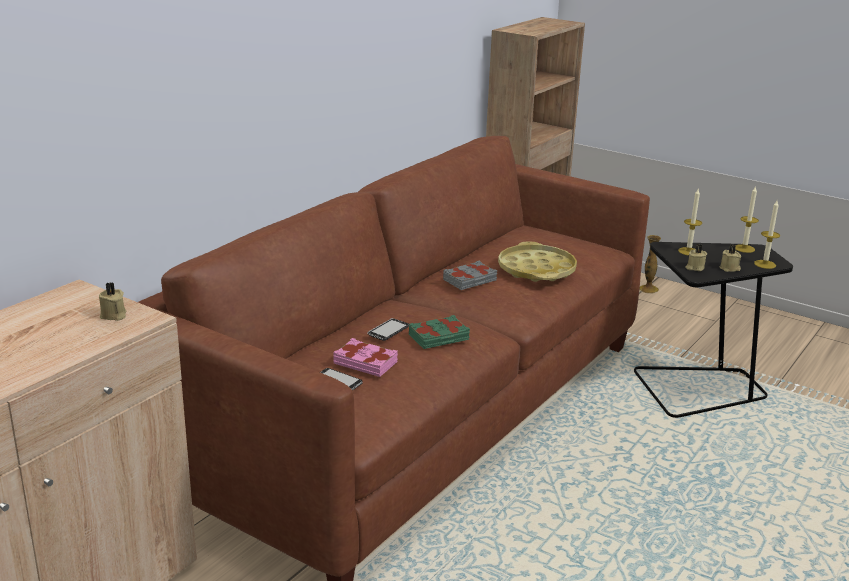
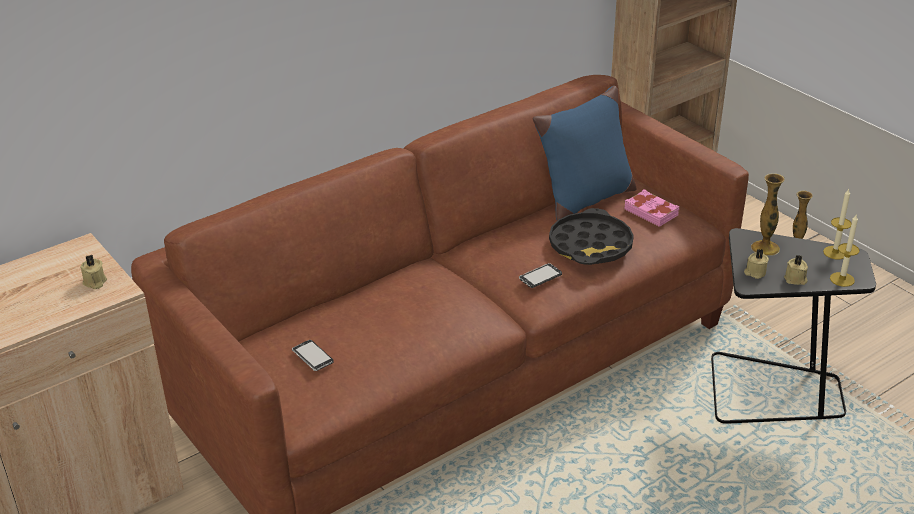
camera: 20 degrees right, 10 degrees up
pink book [333,338,398,377] -> pink book moved to [625,189,680,227]
phone [368,318,409,341] -> phone moved to [519,263,562,288]
green book [409,315,470,349] -> none
grey book [443,261,497,290] -> none
yellow tray [498,241,577,282] -> black tray [549,208,634,265]
candle [678,189,702,256] -> vase [751,174,785,256]
none -> blue pillow [533,86,636,220]

